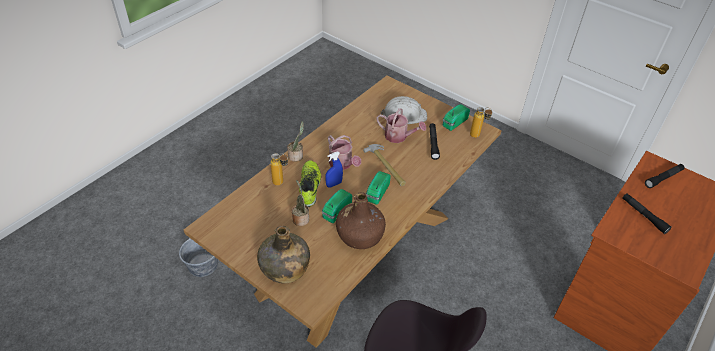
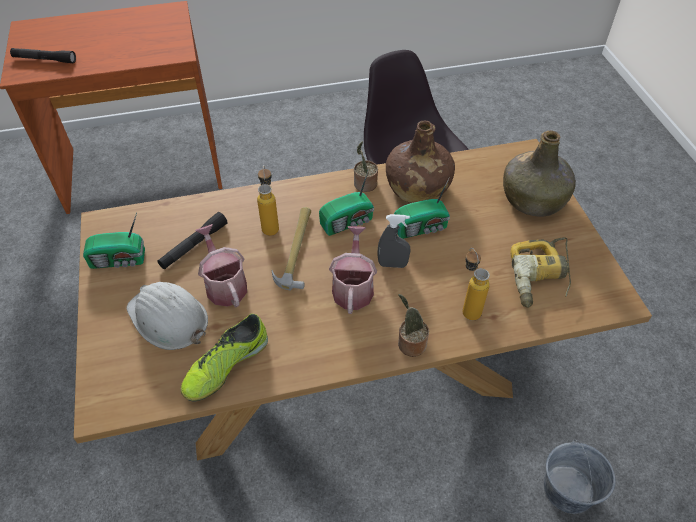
camera: 140 degrees left, 5 degrees up
potted plant [292,180,309,226] -> potted plant moved to [354,141,378,192]
shoe [299,160,321,207] -> shoe moved to [181,314,268,401]
blue spray bottle [325,152,343,188] -> grey spray bottle [378,214,410,268]
bottle [470,107,492,138] -> bottle moved to [257,165,279,236]
black flashlight [622,193,672,234] -> none
none -> power drill [511,237,571,308]

